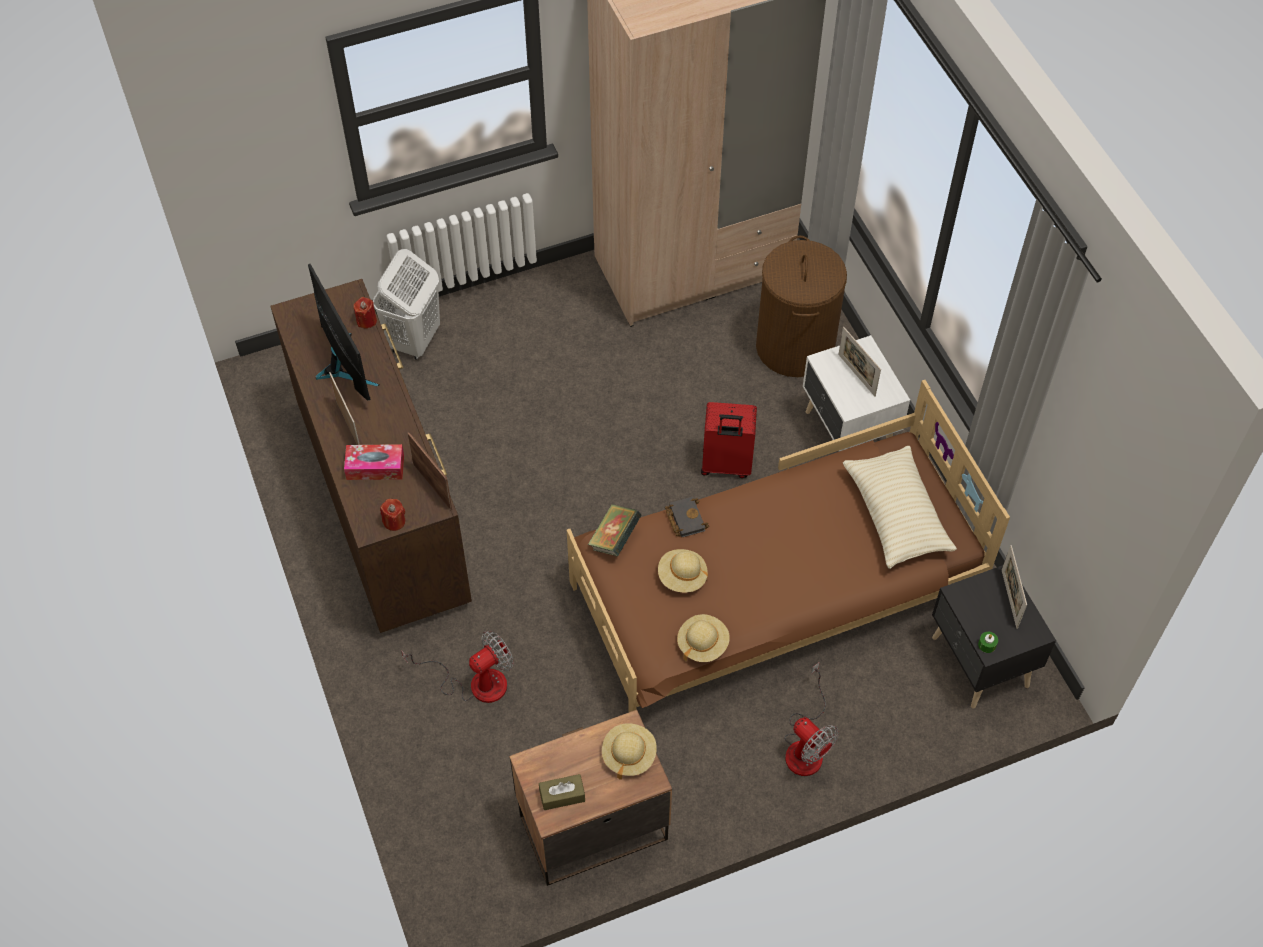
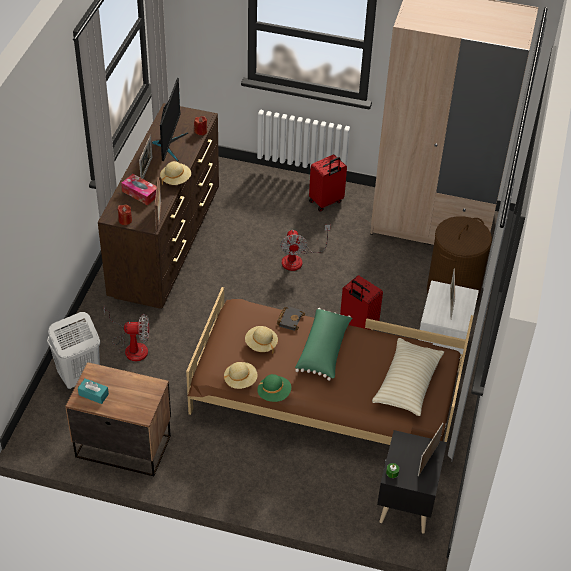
camera: 35 degrees right, 10 degrees down
white laundry basket [373,249,440,360] -> white laundry basket moved to [47,312,100,389]
brown tissue box [539,774,585,810] -> turquoise tissue box [78,378,109,404]
book [588,504,641,556] -> none
beige hat [602,723,657,780] -> beige hat moved to [160,161,191,185]
fan [784,662,839,776] -> fan moved to [280,225,330,271]
none -> green hat [257,374,291,402]
none -> green pillow [295,308,352,381]
none -> red suitcase [309,154,347,212]

